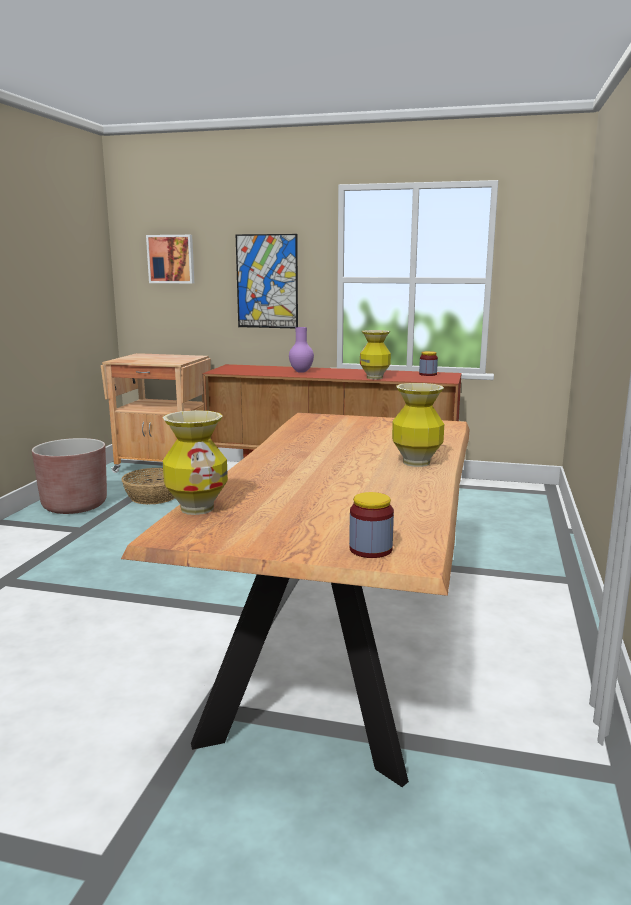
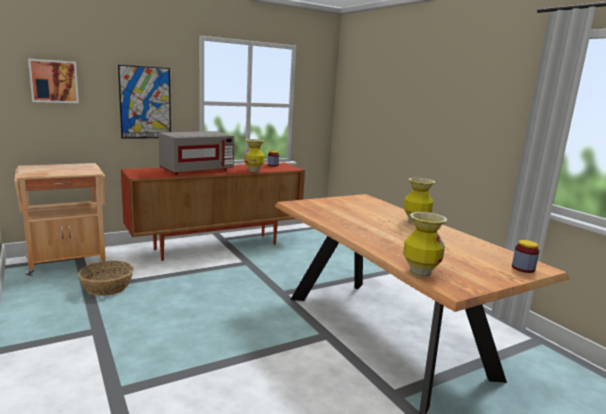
camera: 45 degrees left, 0 degrees up
brown planter [32,438,107,514] -> none
purple vase [289,327,314,373] -> grey microwave [158,131,234,174]

